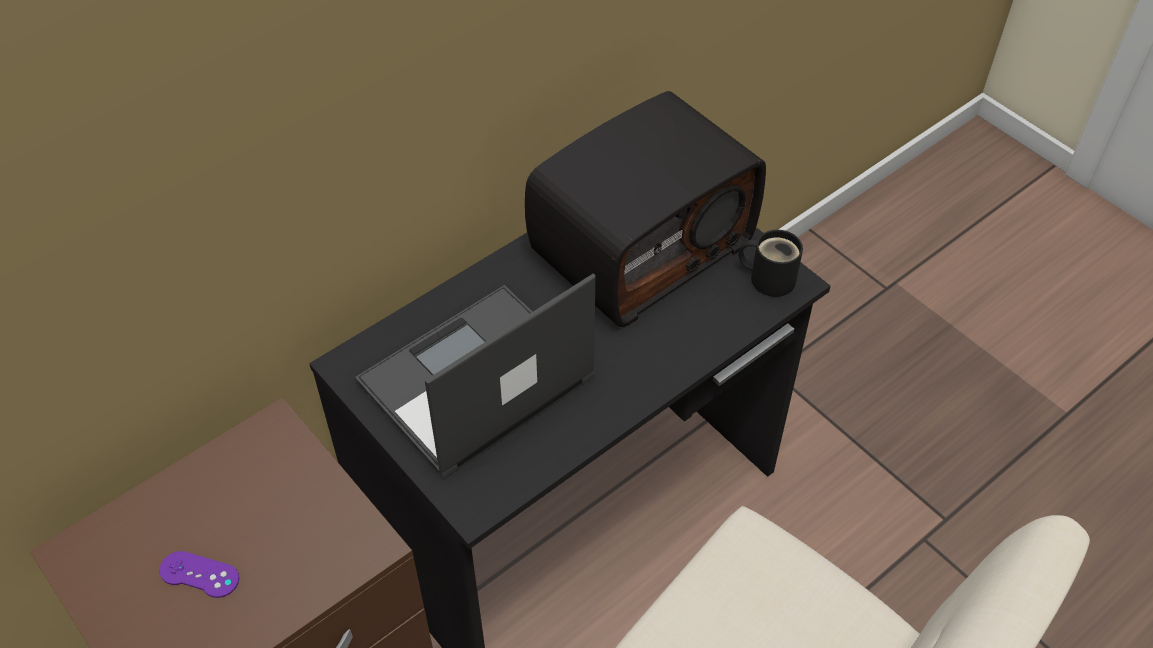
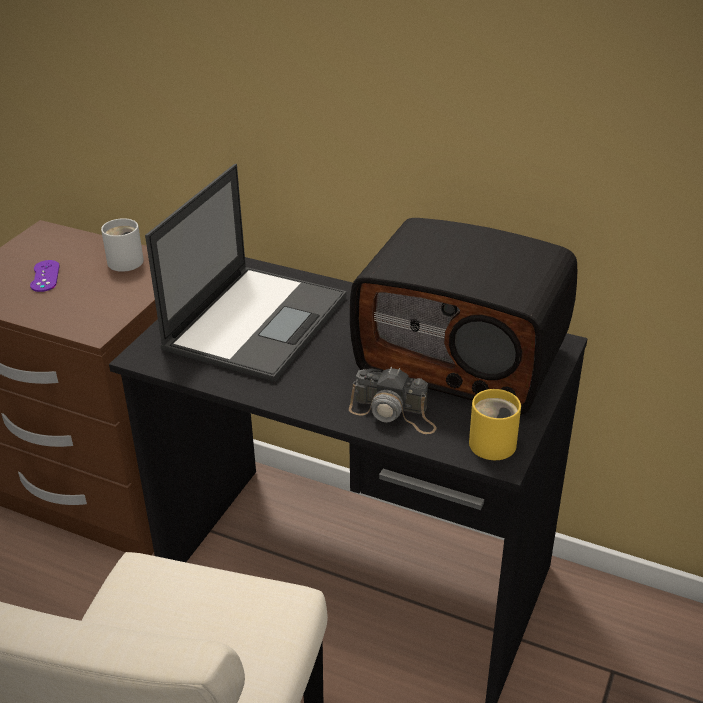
camera: 65 degrees right, 15 degrees down
laptop [355,273,596,479] -> laptop turned 90 degrees clockwise [145,164,347,382]
black mug [739,230,803,297] -> yellow mug [469,389,521,460]
none -> white mug [101,218,144,272]
none -> camera [349,367,437,434]

